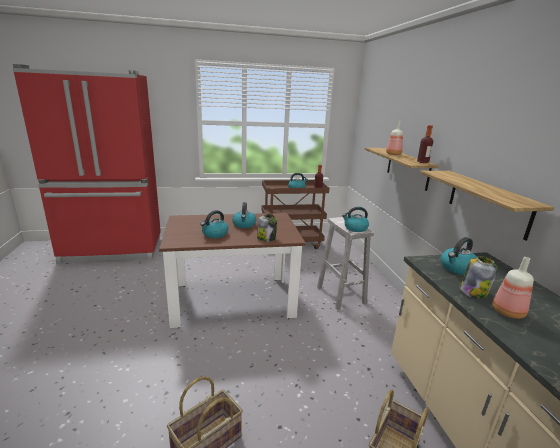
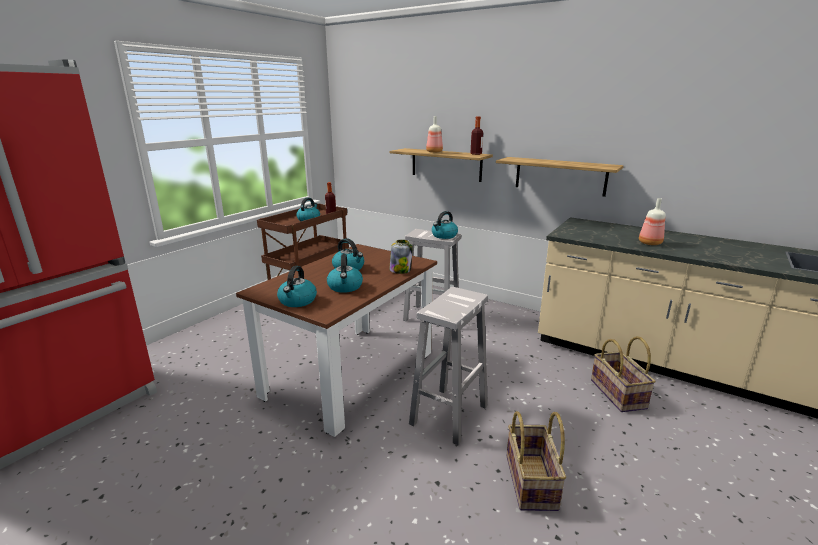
camera: 45 degrees left, 0 degrees up
kettle [441,237,477,275] -> kettle moved to [277,266,317,307]
jar [460,256,498,299] -> none
none -> white stool [409,287,488,445]

